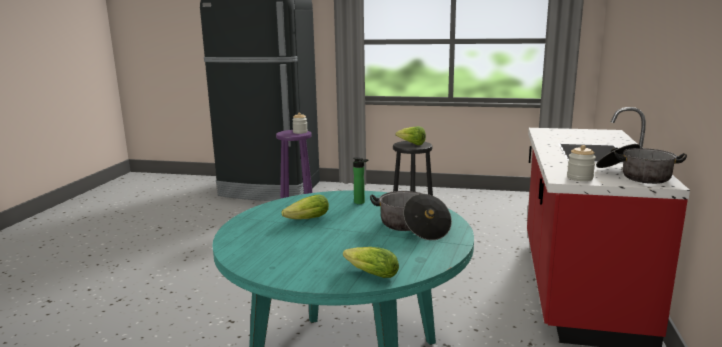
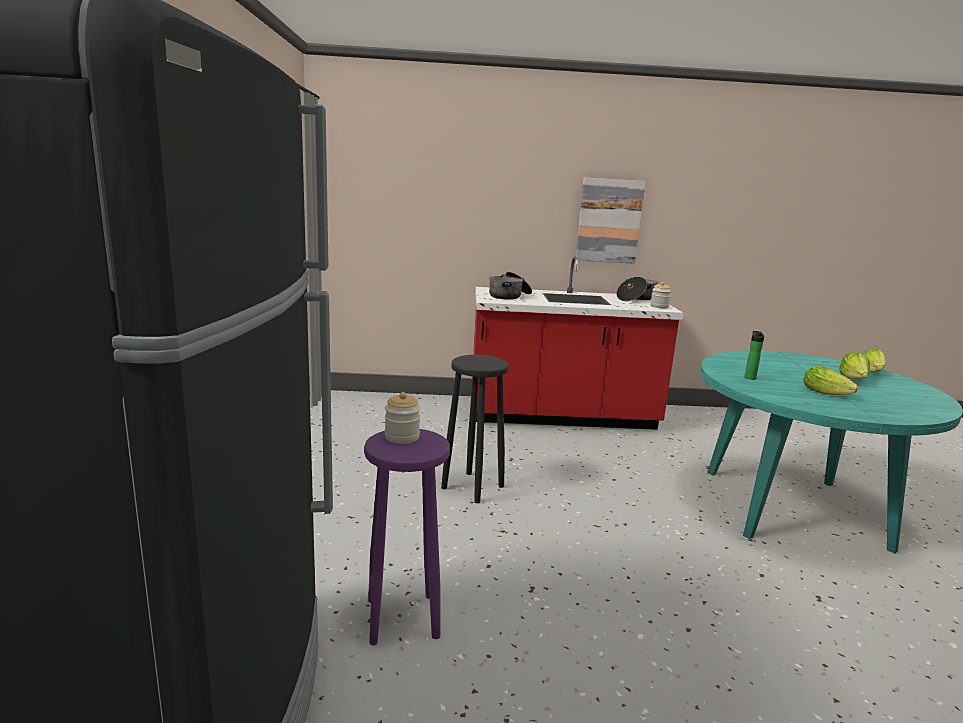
camera: 105 degrees left, 0 degrees up
cooking pot [370,191,452,240] -> cooking pot moved to [489,272,532,300]
lettuce [396,126,426,145] -> lettuce moved to [839,352,870,379]
none -> picture [576,178,645,264]

